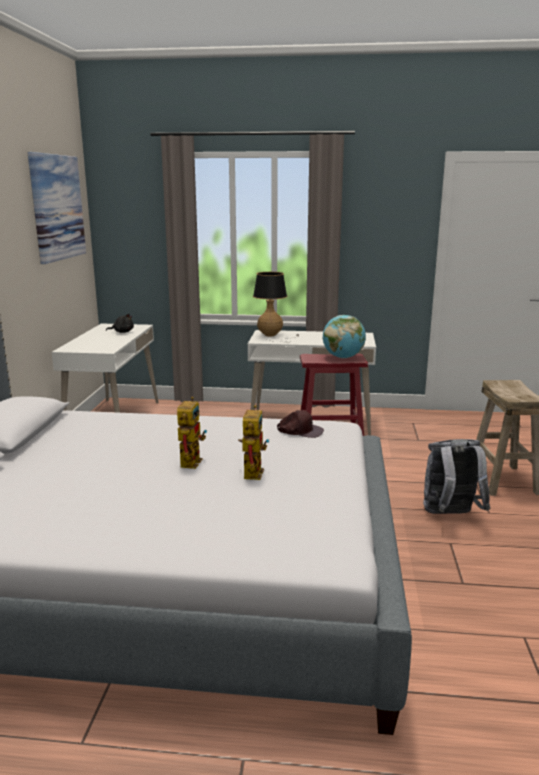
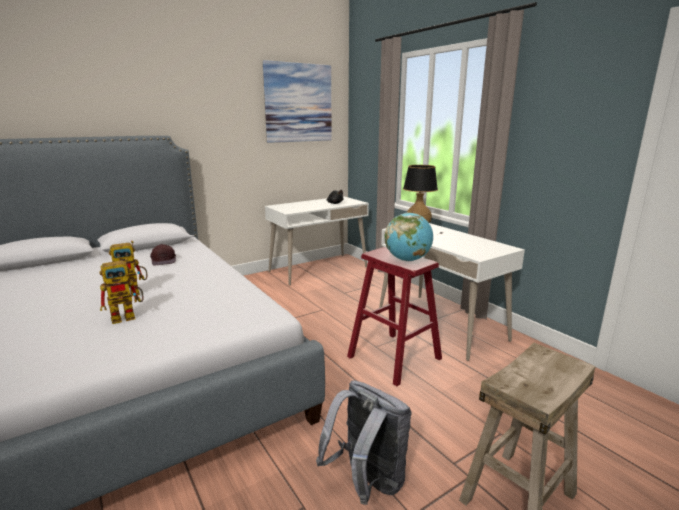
camera: 50 degrees right, 0 degrees up
brown cap [277,410,324,438] -> brown cap moved to [150,244,176,266]

